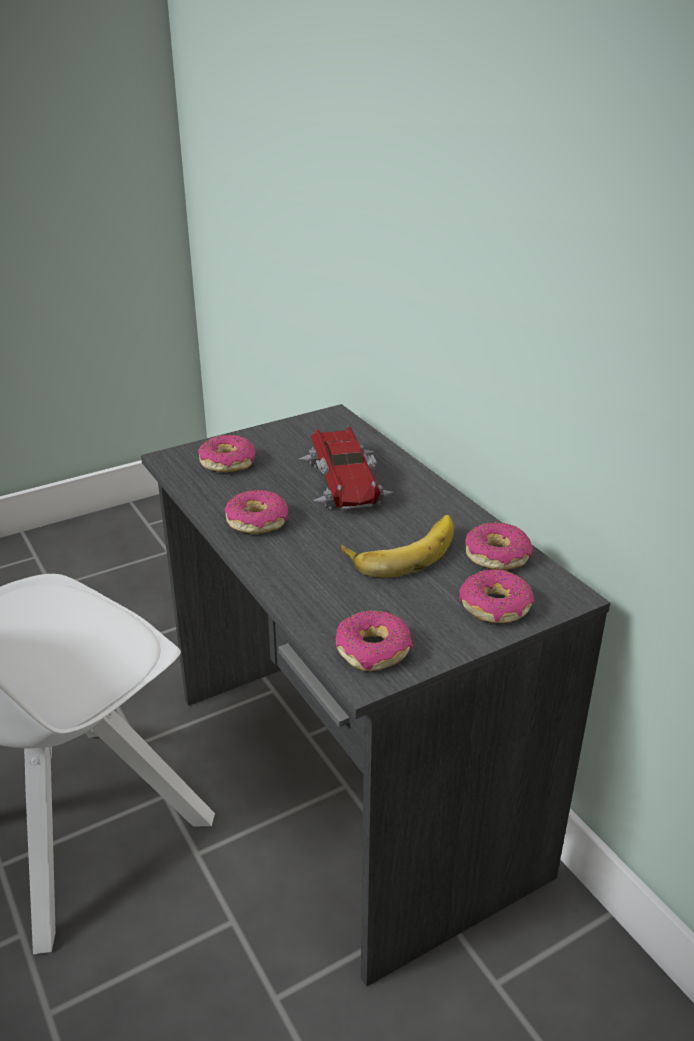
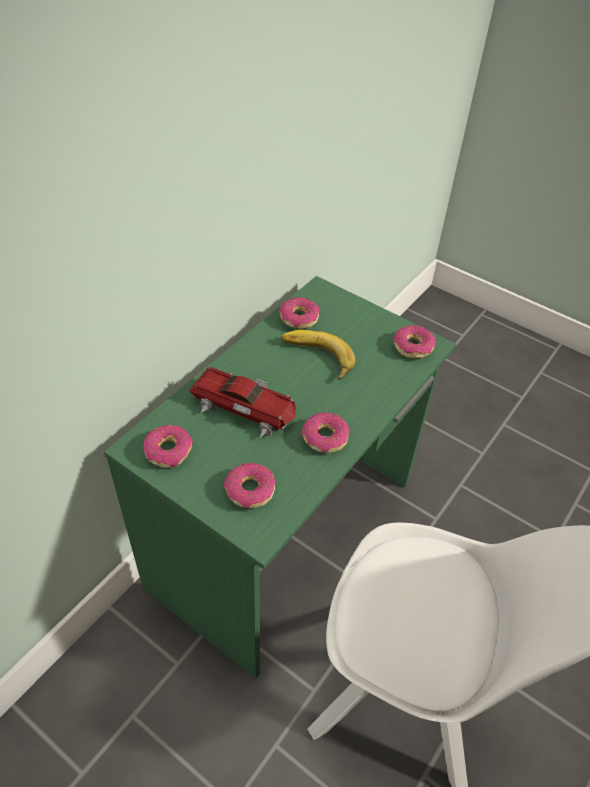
camera: 115 degrees left, 15 degrees up
grey desk [141,404,610,987] -> green desk [104,276,456,679]
toy car [299,426,394,511] -> toy car turned 60 degrees clockwise [189,367,296,437]
donut [459,569,534,623] -> donut moved to [144,425,193,468]

